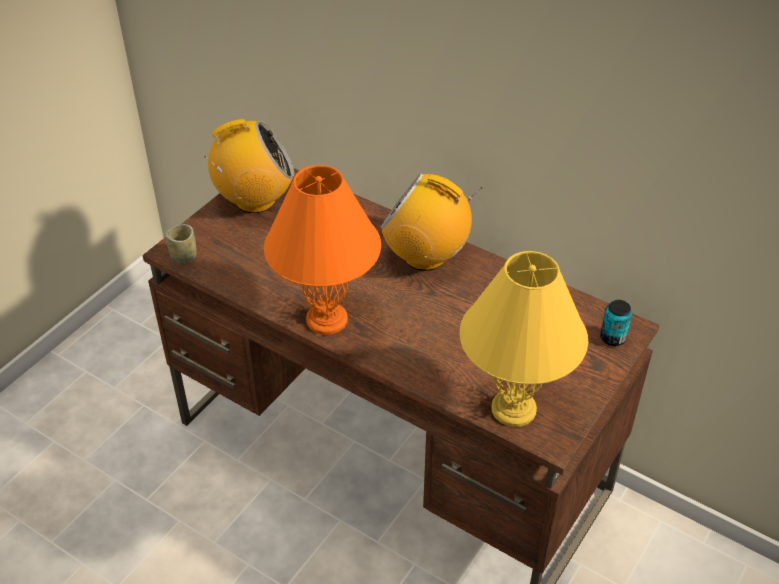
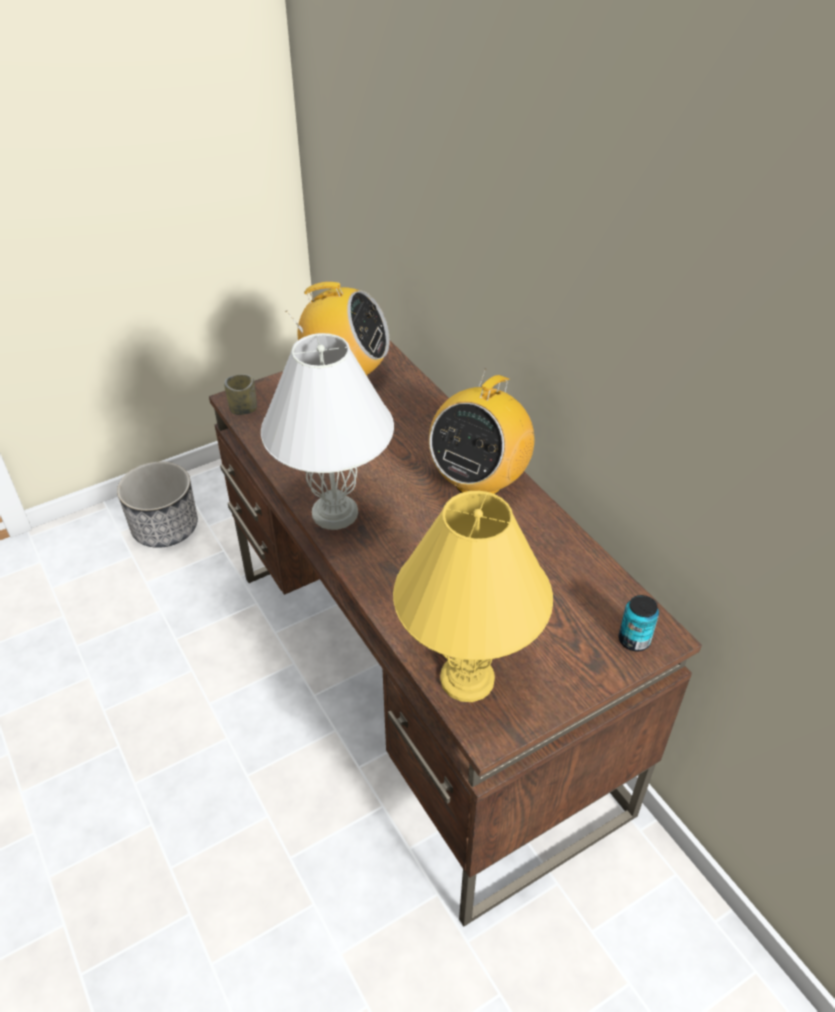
camera: 25 degrees right, 0 degrees up
orange table lamp [264,165,381,335] -> white table lamp [261,333,394,530]
radio [380,173,483,271] -> radio turned 105 degrees counterclockwise [429,368,534,494]
none -> planter [117,461,198,548]

